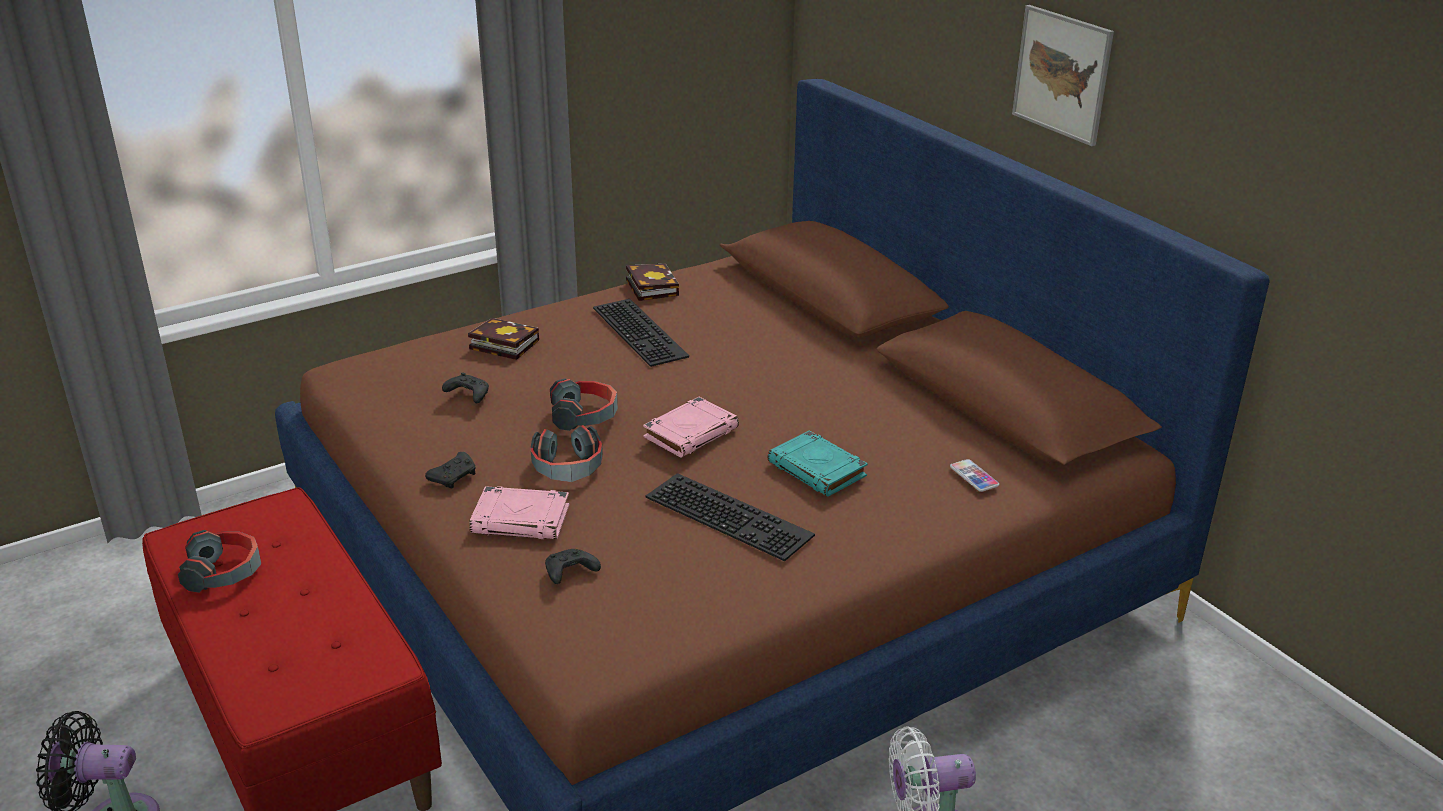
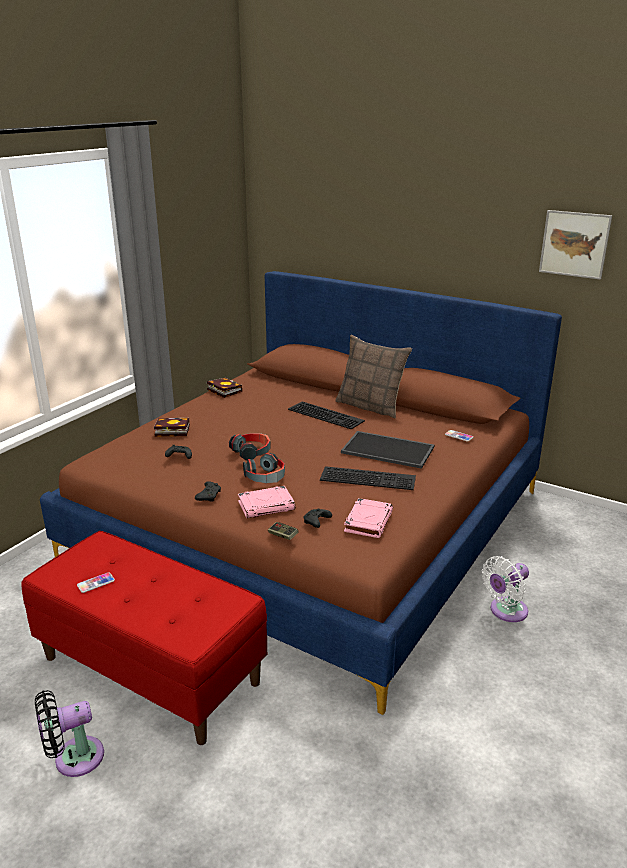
camera: 25 degrees left, 5 degrees down
headphones [178,530,261,593] -> phone [77,572,115,593]
keyboard [593,299,689,367] -> keyboard moved to [288,402,365,429]
pink book [643,397,739,458] -> pink book moved to [344,498,393,538]
turquoise book [768,431,868,497] -> tray [341,431,434,469]
picture [1012,5,1114,146] -> picture moved to [539,210,612,280]
none -> game controller [268,522,299,540]
none -> pillow [335,335,412,418]

